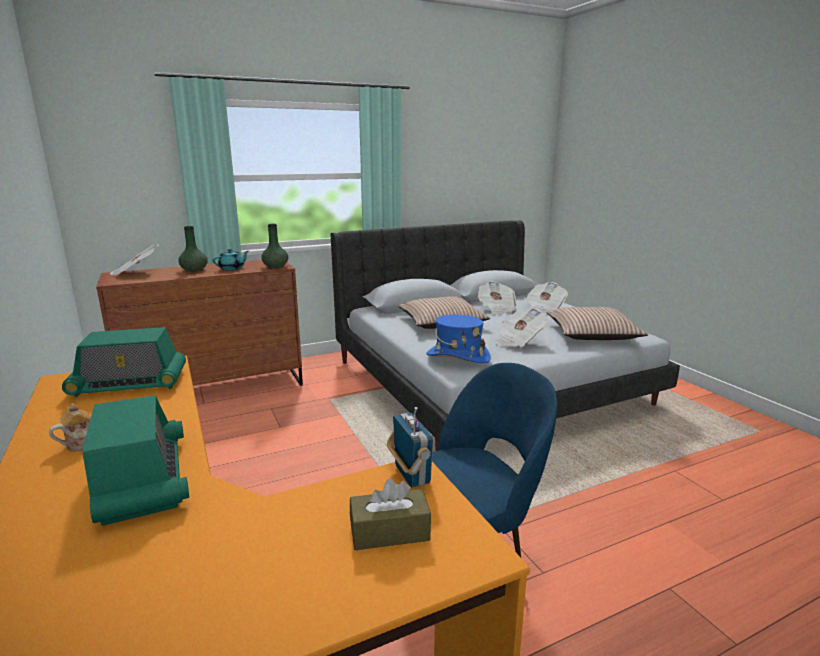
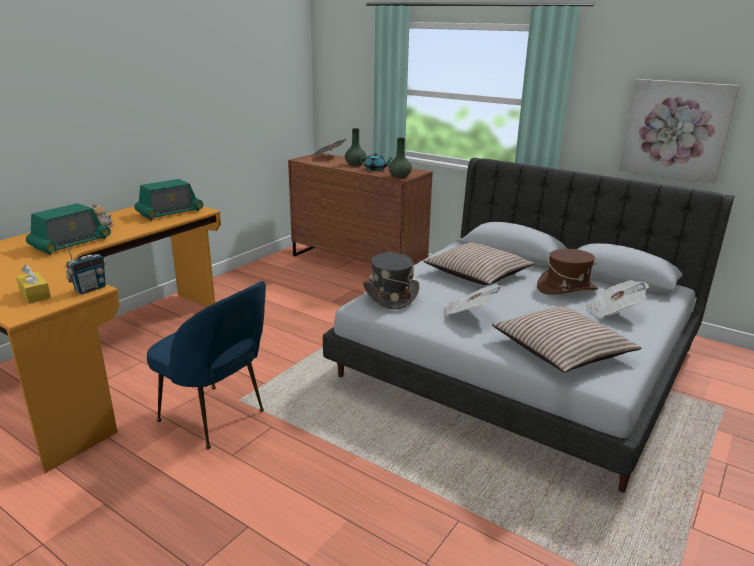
camera: 60 degrees right, 5 degrees up
radio [62,327,186,397] -> radio turned 90 degrees counterclockwise [134,179,203,220]
brown tissue box [350,479,431,550] -> yellow tissue box [16,265,51,304]
blue hat [426,315,491,363] -> grey hat [363,253,420,309]
newspaper [478,281,517,315] -> brown hat [537,249,598,295]
none -> picture [619,79,739,183]

